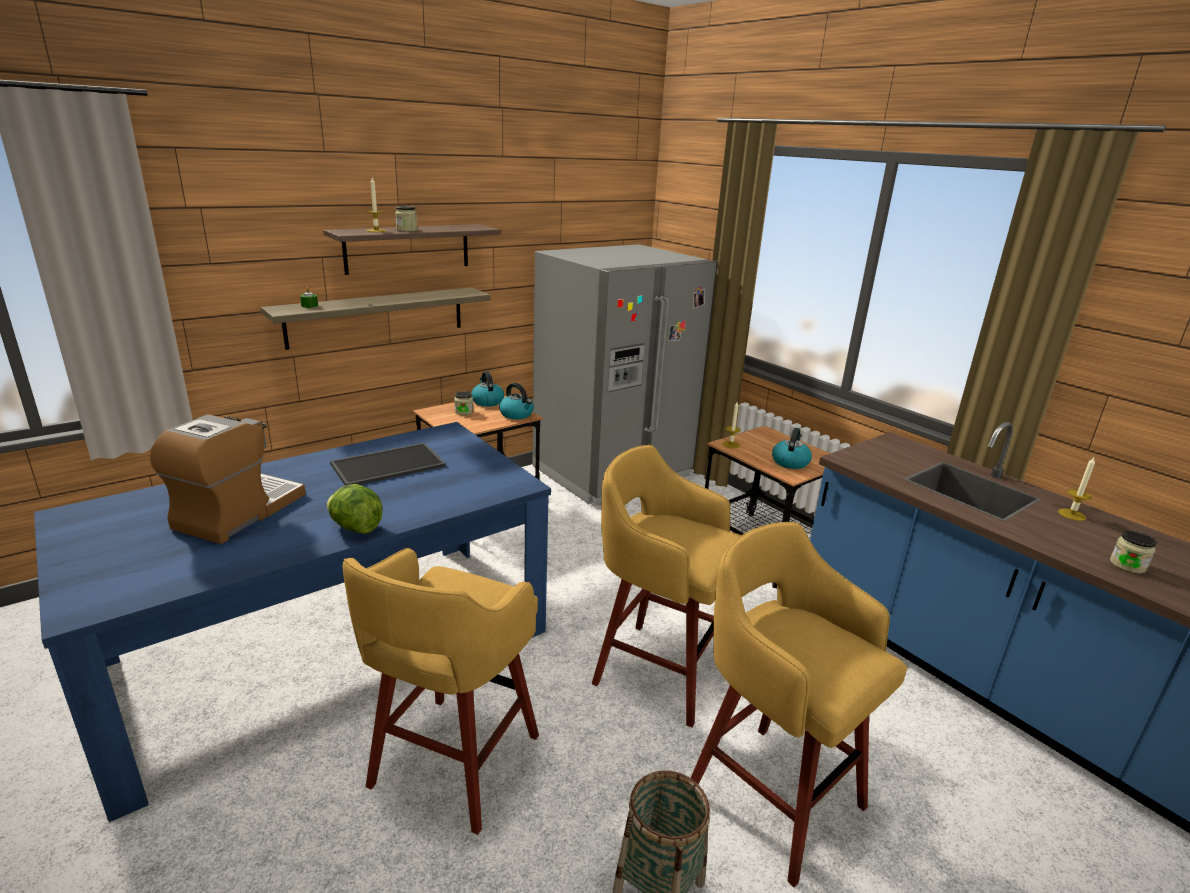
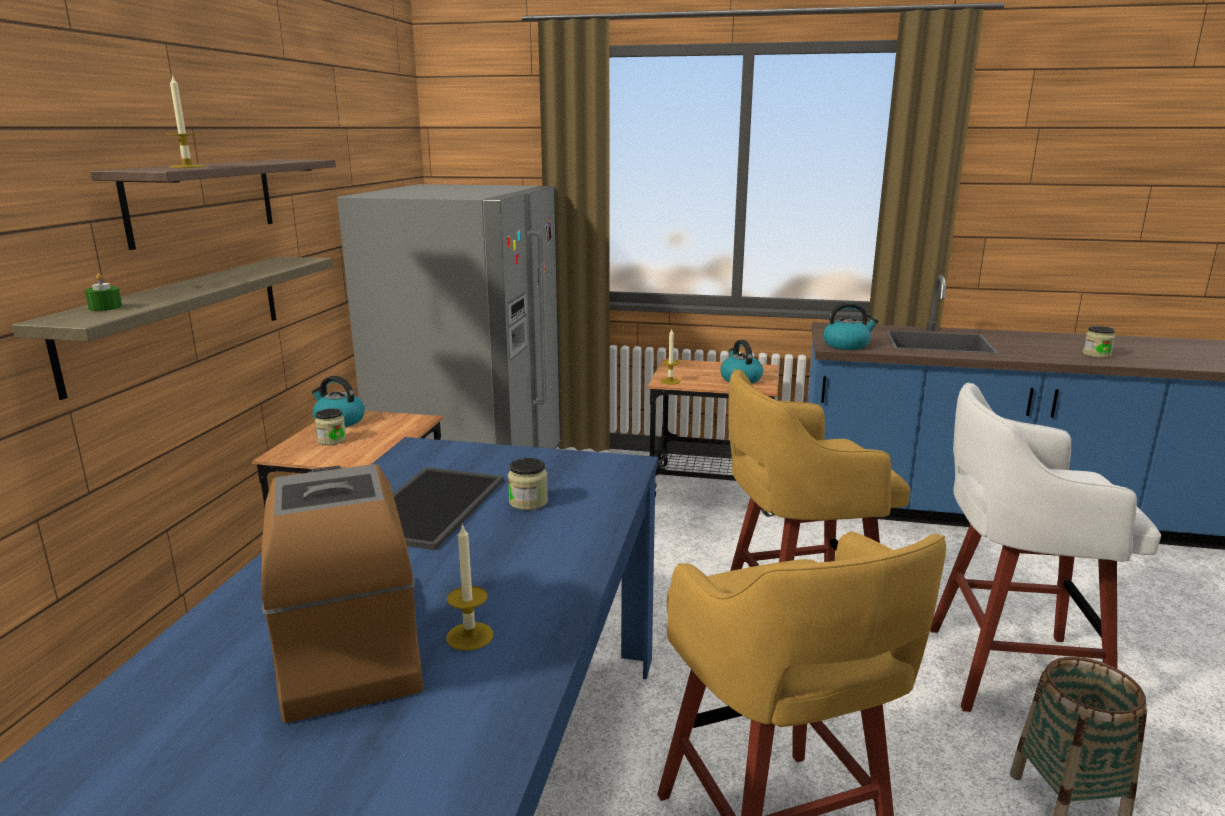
camera: 40 degrees left, 5 degrees down
lettuce [327,484,383,534] -> none
jar [395,206,418,232] -> jar moved to [508,458,548,510]
kettle [499,383,534,419] -> kettle moved to [823,302,879,350]
yellow stool [691,522,907,887] -> white stool [930,382,1161,712]
candle [1058,457,1095,521] -> candle moved to [446,523,493,651]

